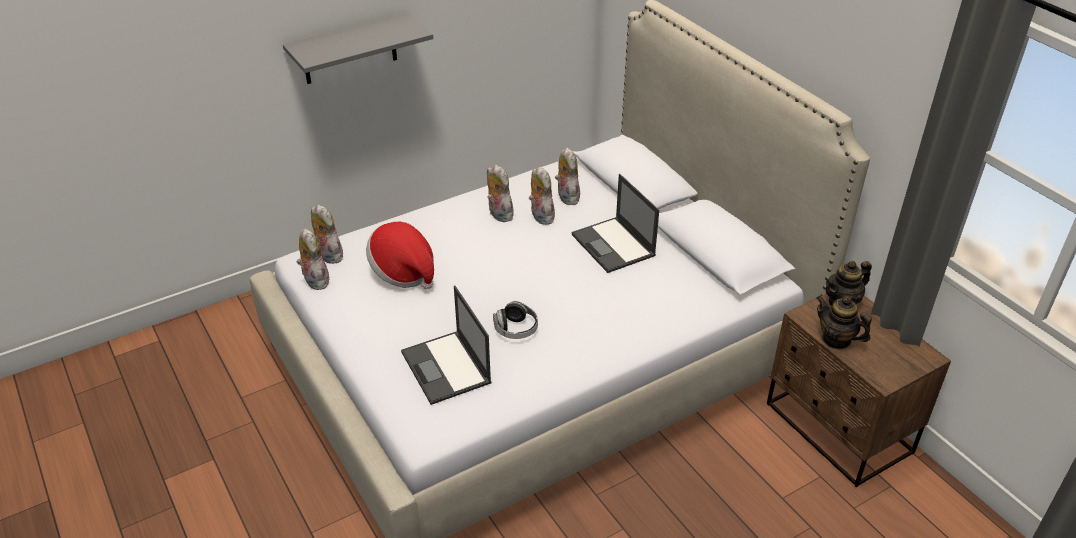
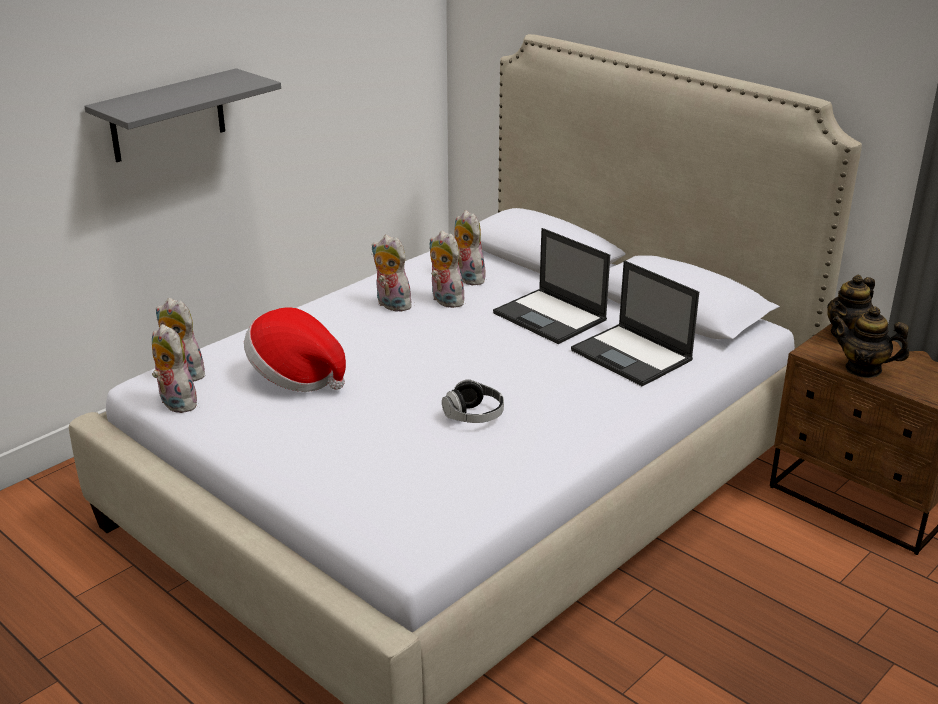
camera: 15 degrees left, 10 degrees down
laptop [401,285,492,405] -> laptop moved to [571,260,699,386]

